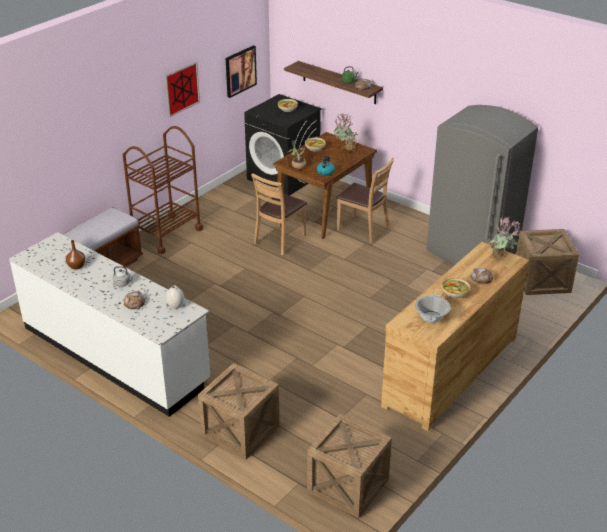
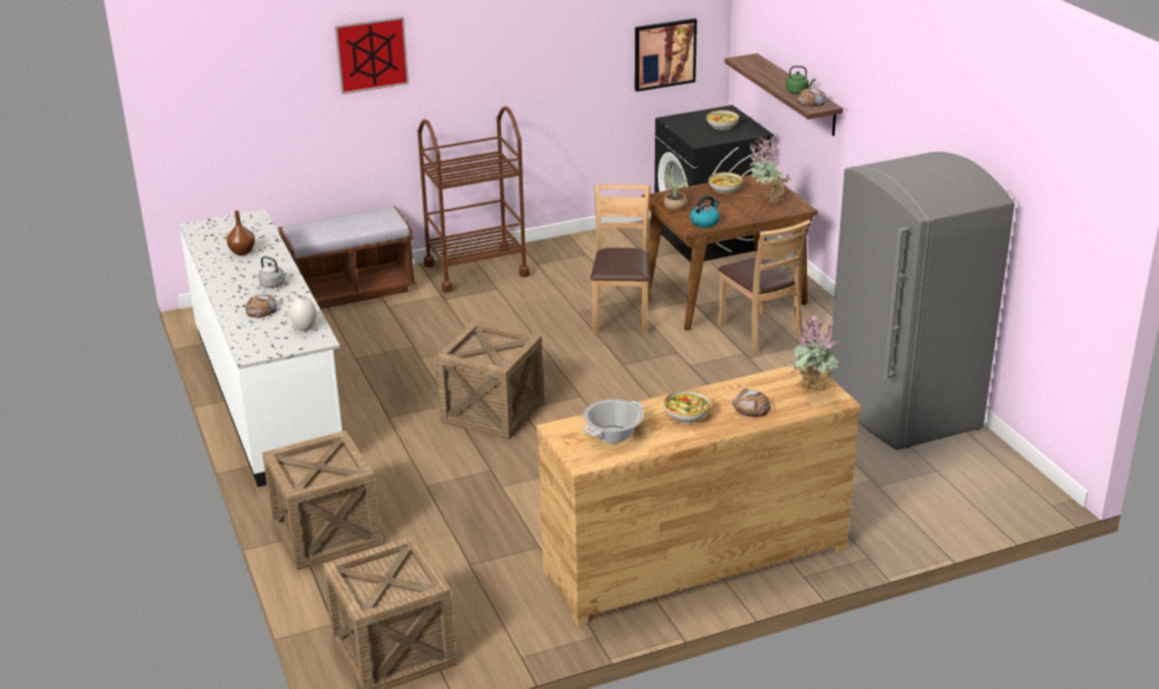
camera: 30 degrees right, 5 degrees down
picture [165,62,200,117] -> picture moved to [335,16,409,94]
brown chair [251,173,307,255] -> brown chair turned 120 degrees clockwise [591,184,651,335]
crate [516,229,579,295] -> crate moved to [436,321,544,440]

